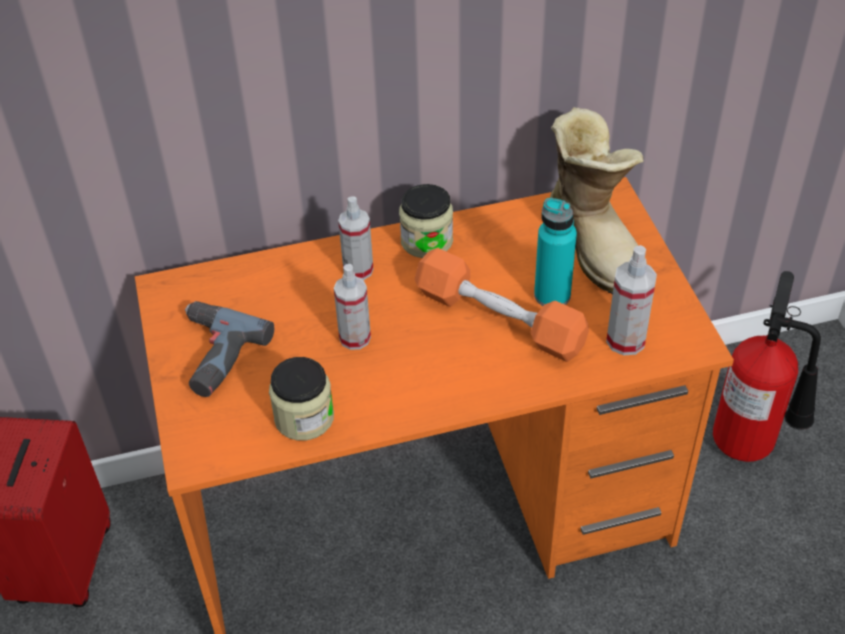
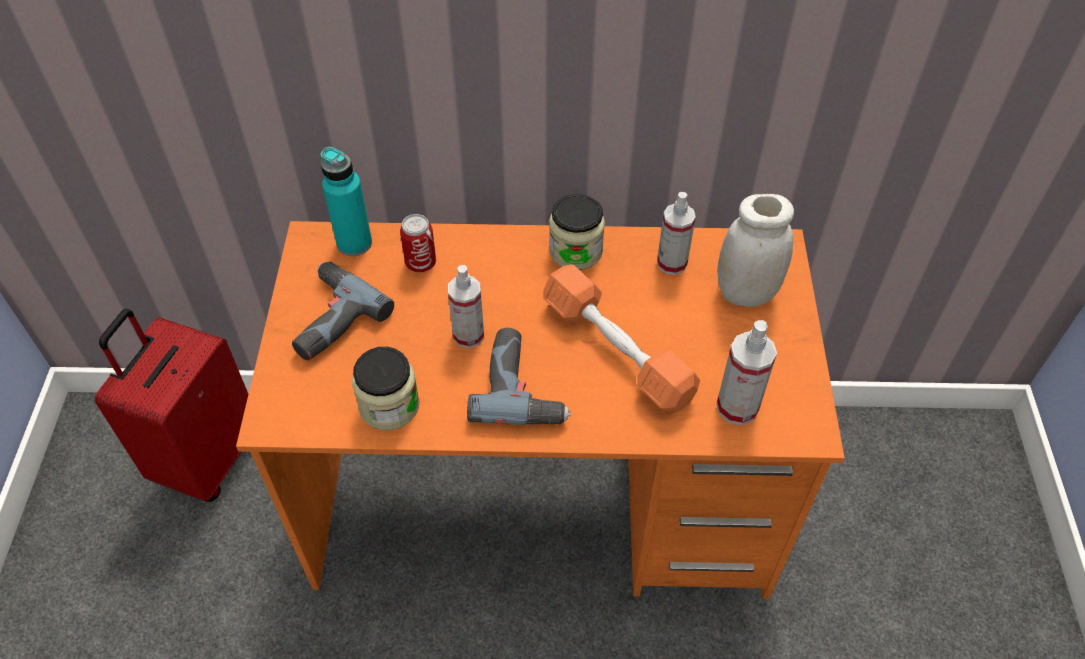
camera: 15 degrees right, 5 degrees up
spray bottle [338,196,373,280] -> spray bottle moved to [657,192,696,275]
turquoise bottle [534,198,577,306] -> turquoise bottle moved to [320,147,372,256]
boot [550,107,647,294] -> white jar [717,194,794,307]
fire extinguisher [713,271,821,462] -> none
none -> can [400,214,436,272]
none -> power drill [467,328,571,425]

